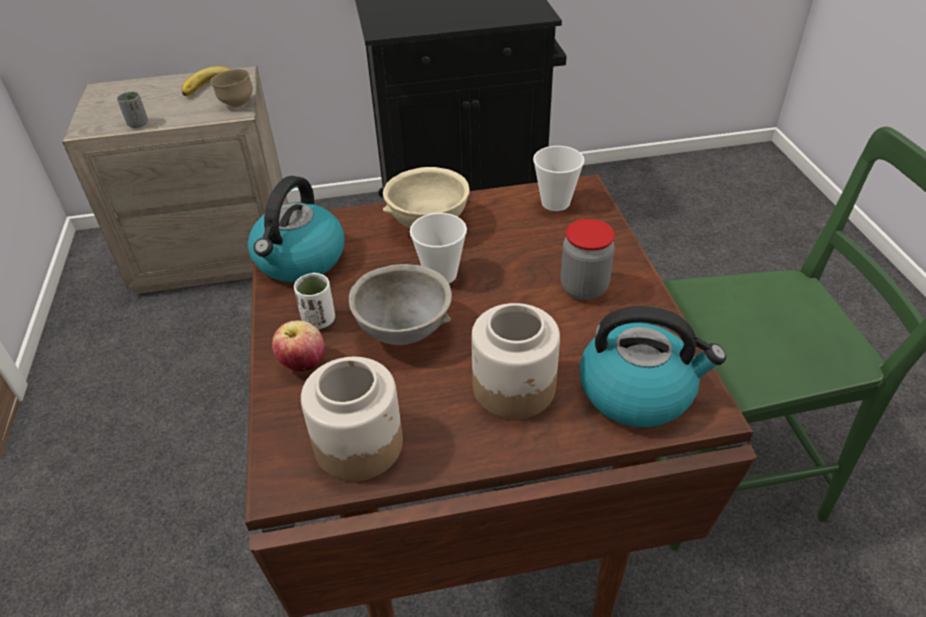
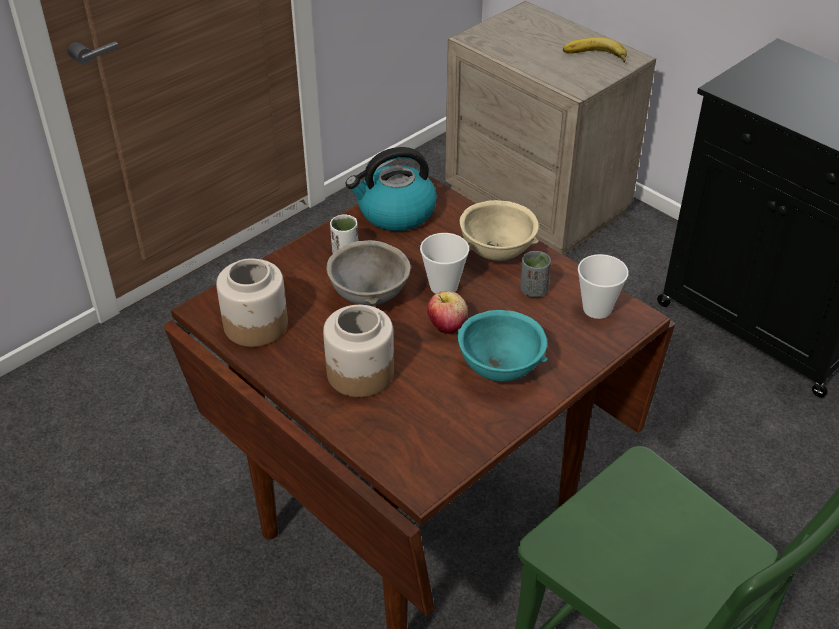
camera: 55 degrees right, 0 degrees up
grey cup [117,91,148,128] -> grey cup moved to [520,251,551,297]
brown bowl [210,69,253,107] -> none
apple [272,321,324,371] -> apple moved to [427,291,468,334]
jar [560,219,615,300] -> turquoise bowl [458,310,547,382]
kettle [579,306,726,427] -> none

